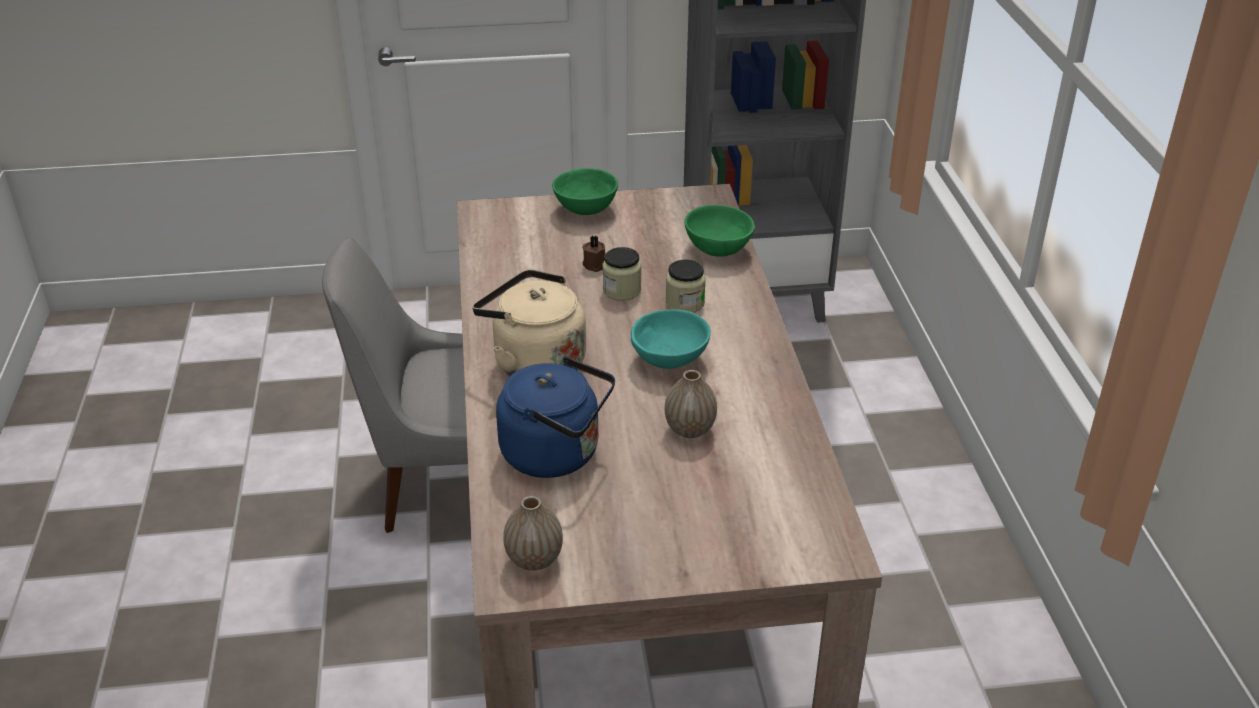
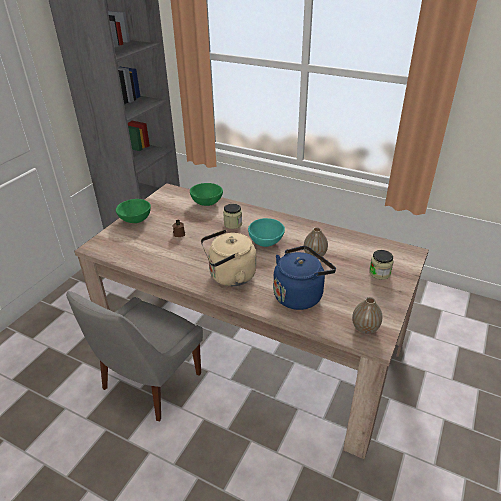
camera: 55 degrees left, 0 degrees up
jar [602,247,641,301] -> jar moved to [369,250,394,280]

